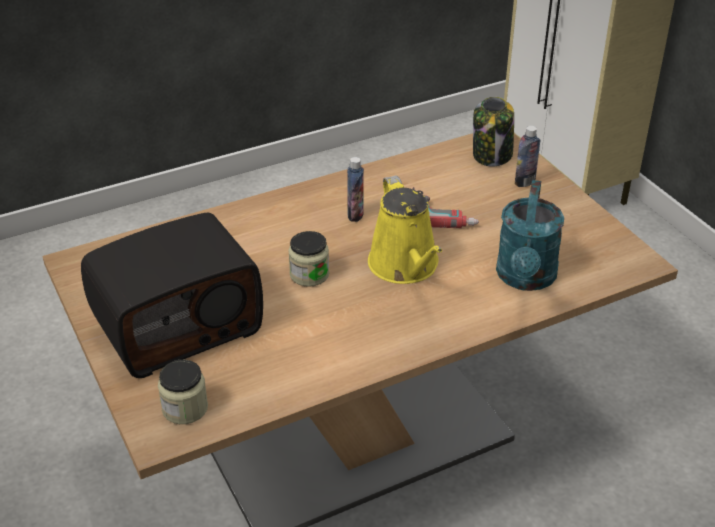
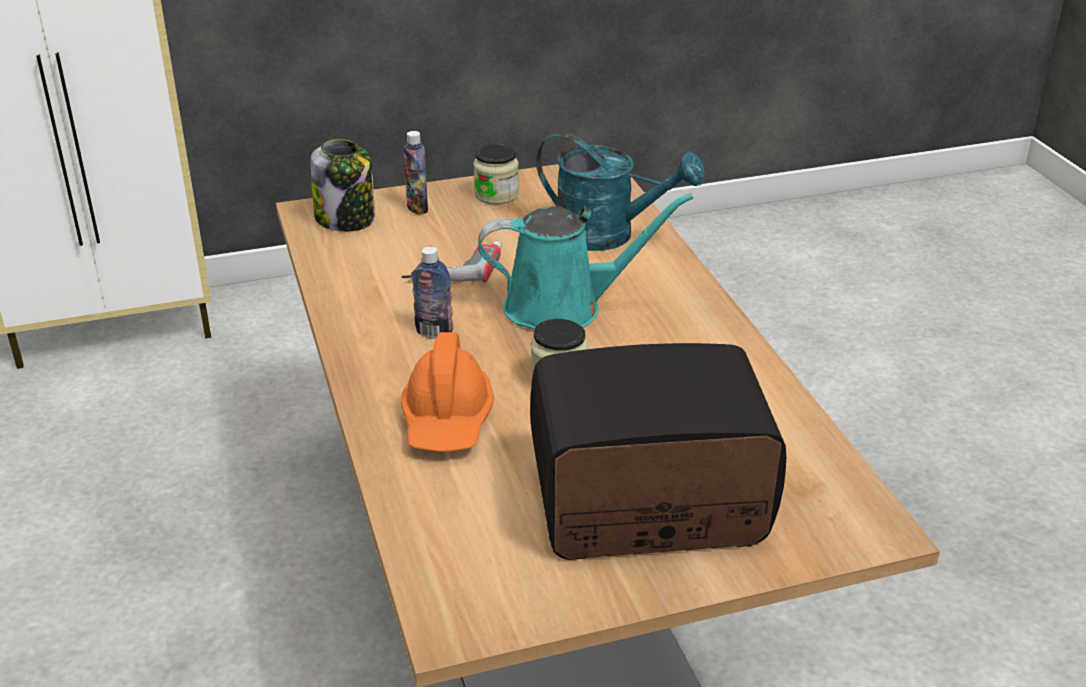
camera: 80 degrees left, 5 degrees down
radio [81,213,263,378] -> radio turned 75 degrees counterclockwise [530,343,786,560]
jar [158,360,208,424] -> jar moved to [473,144,519,205]
yellow watering can [368,175,442,284] -> turquoise watering can [478,194,693,329]
none -> orange hard hat [401,332,494,452]

